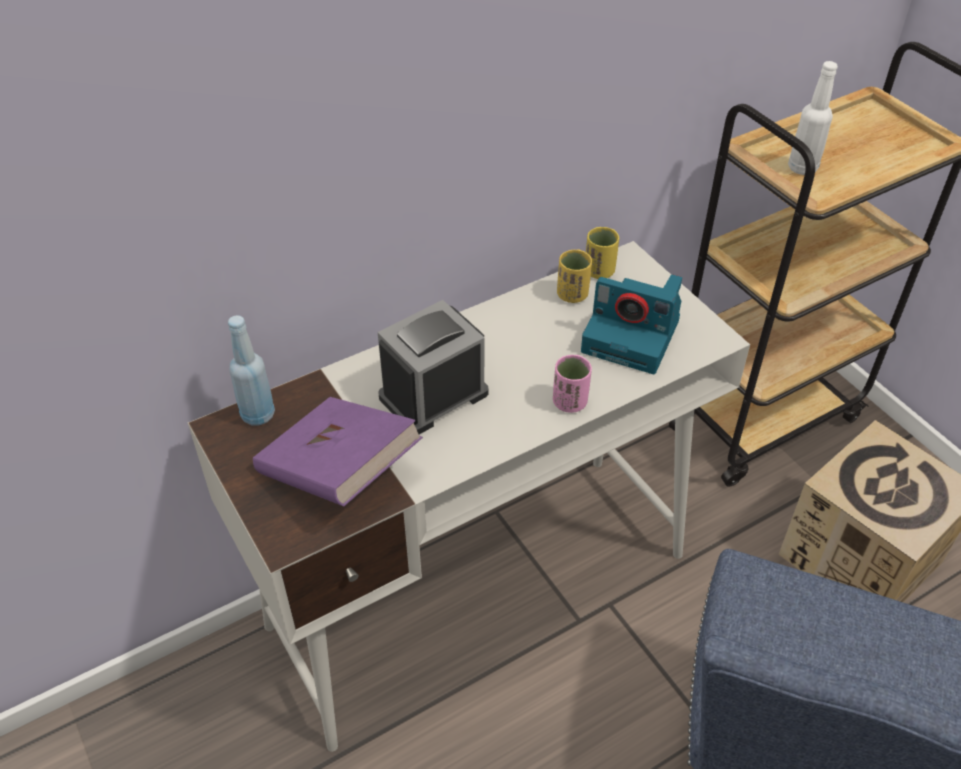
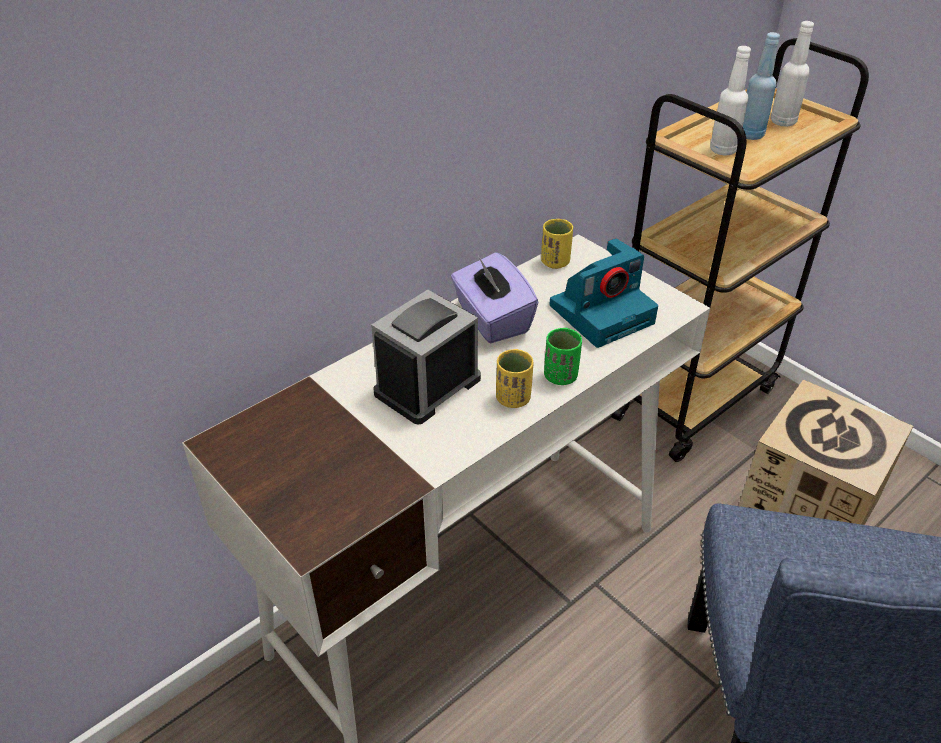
camera: 10 degrees left, 5 degrees down
blue bottle [228,315,275,425] -> blue bottle moved to [743,32,780,140]
purple book [253,397,423,506] -> none
pink cup [553,355,592,413] -> green cup [544,328,582,385]
yellow cup [557,250,592,303] -> yellow cup moved to [496,349,533,408]
camera [581,274,682,374] -> camera turned 45 degrees counterclockwise [549,238,658,348]
none -> purple tissue box [451,252,538,343]
none -> white bottle [770,21,814,127]

